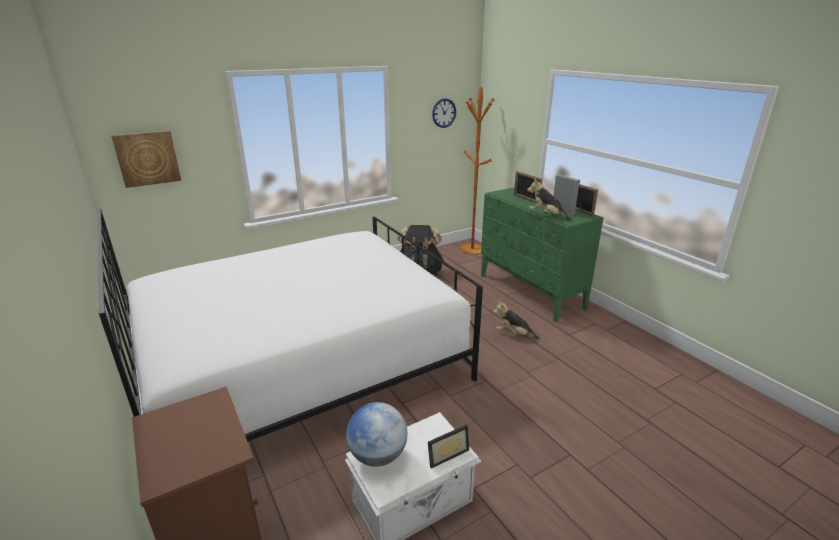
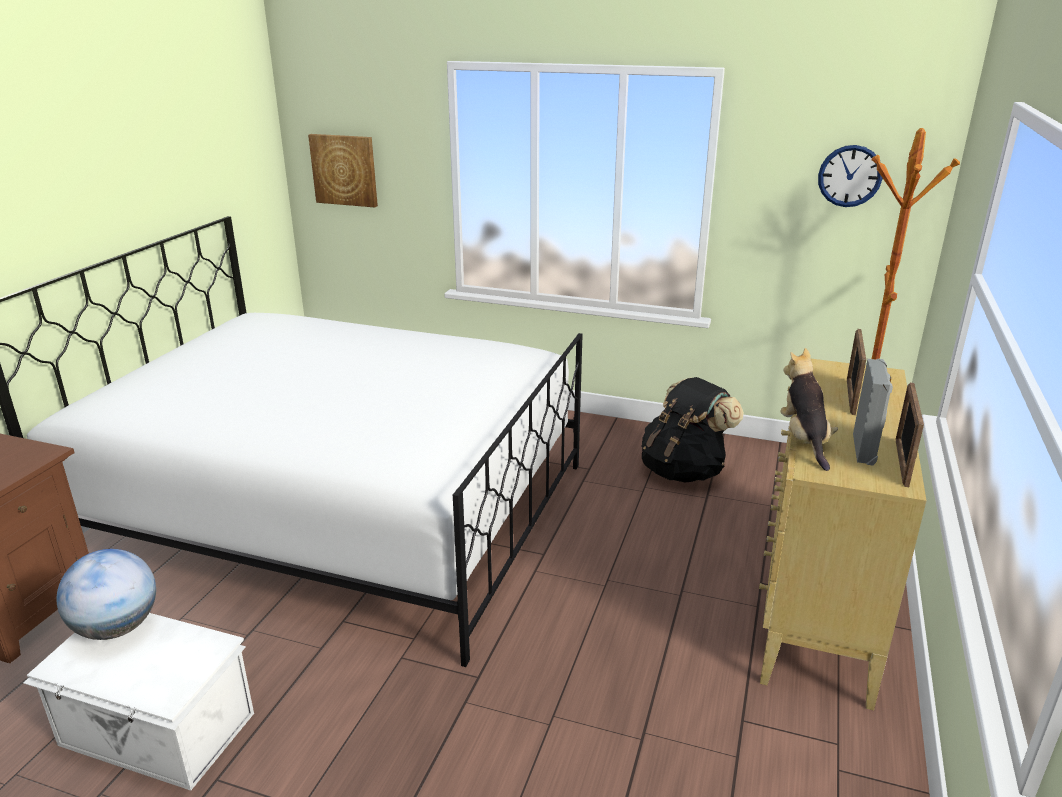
camera: 50 degrees right, 0 degrees up
picture frame [428,424,469,469] -> none
green dresser [481,188,604,322] -> beige dresser [759,358,927,710]
plush toy [493,300,539,339] -> none

